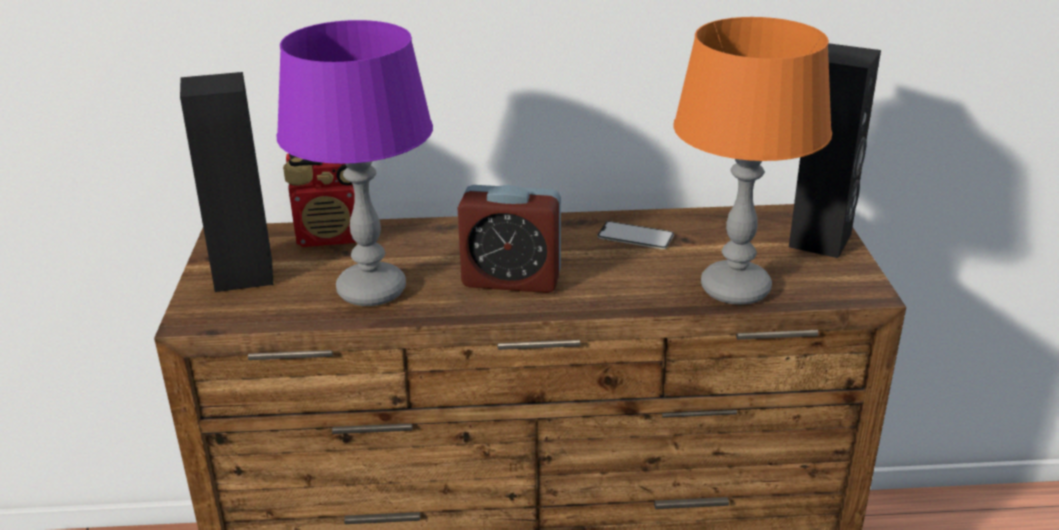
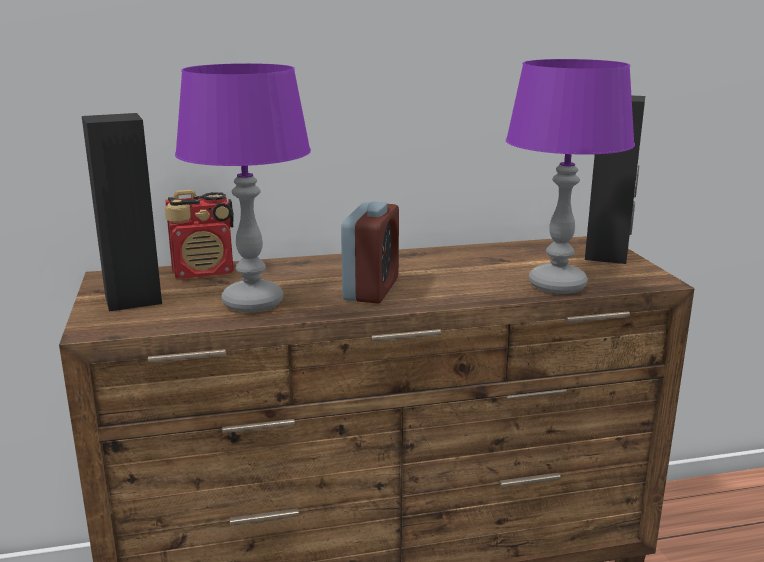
camera: 10 degrees left, 10 degrees down
alarm clock [457,185,561,293] -> alarm clock turned 75 degrees counterclockwise [341,202,399,304]
phone [597,221,674,249] -> none
orange table lamp [673,17,832,305] -> purple table lamp [506,59,635,294]

